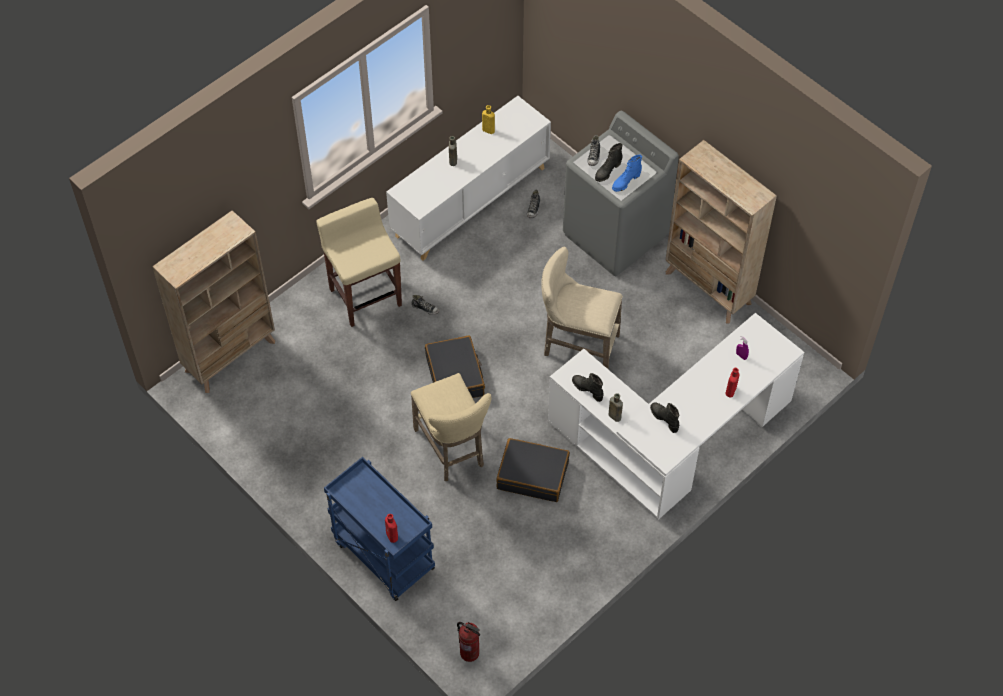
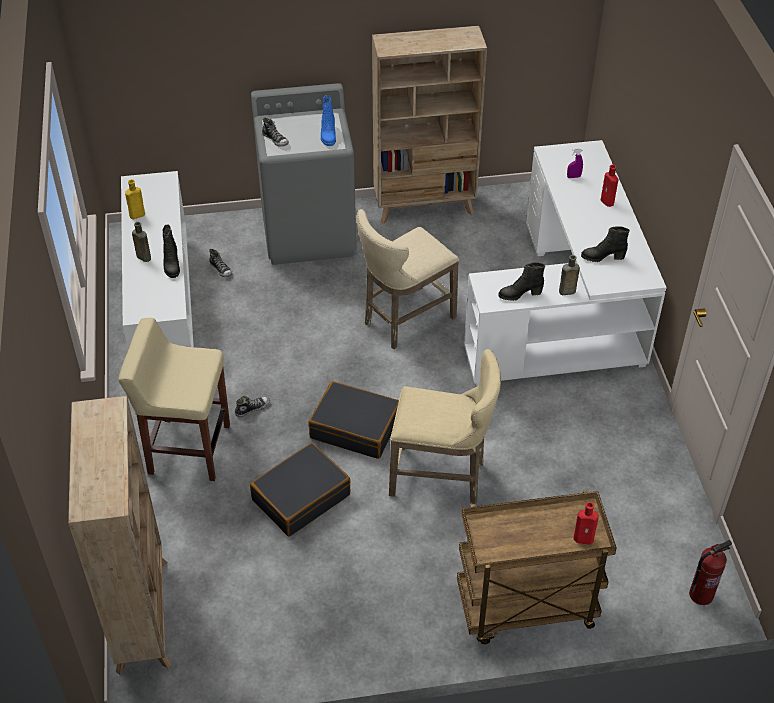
camera: 55 degrees left, 10 degrees down
blue cart [324,457,435,601] -> brown cart [457,490,617,644]
black suitcase [496,438,570,502] -> black suitcase moved to [250,443,351,537]
black boot [595,143,623,182] -> black boot moved to [163,225,180,278]

